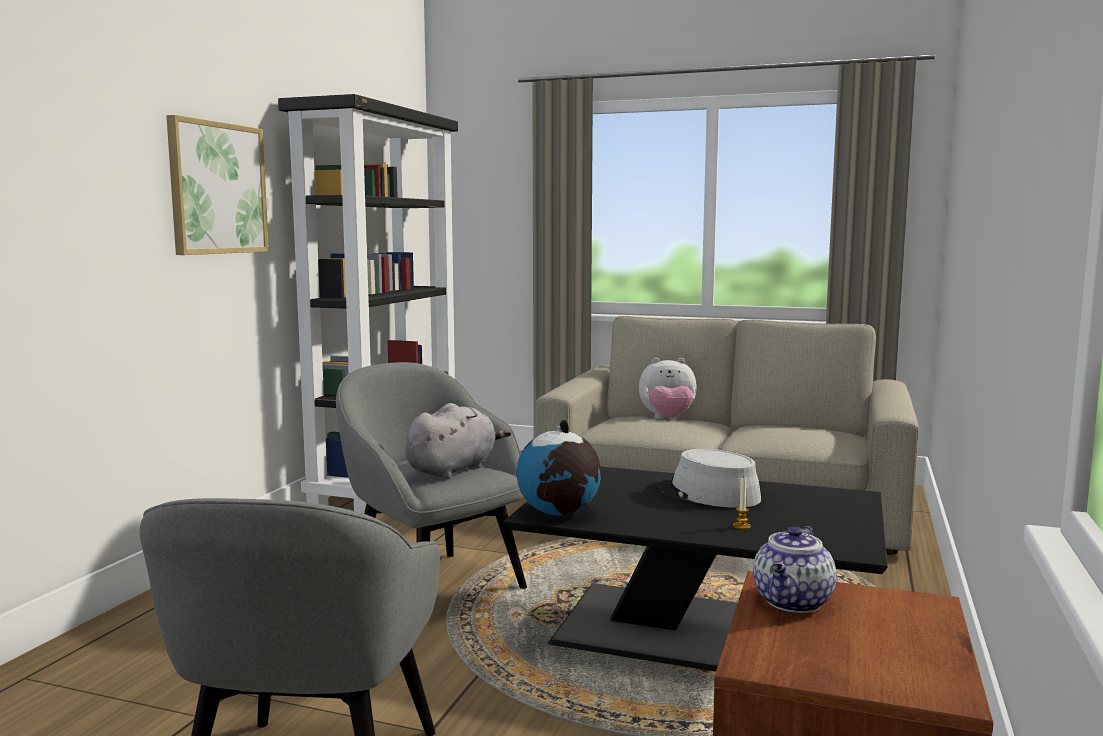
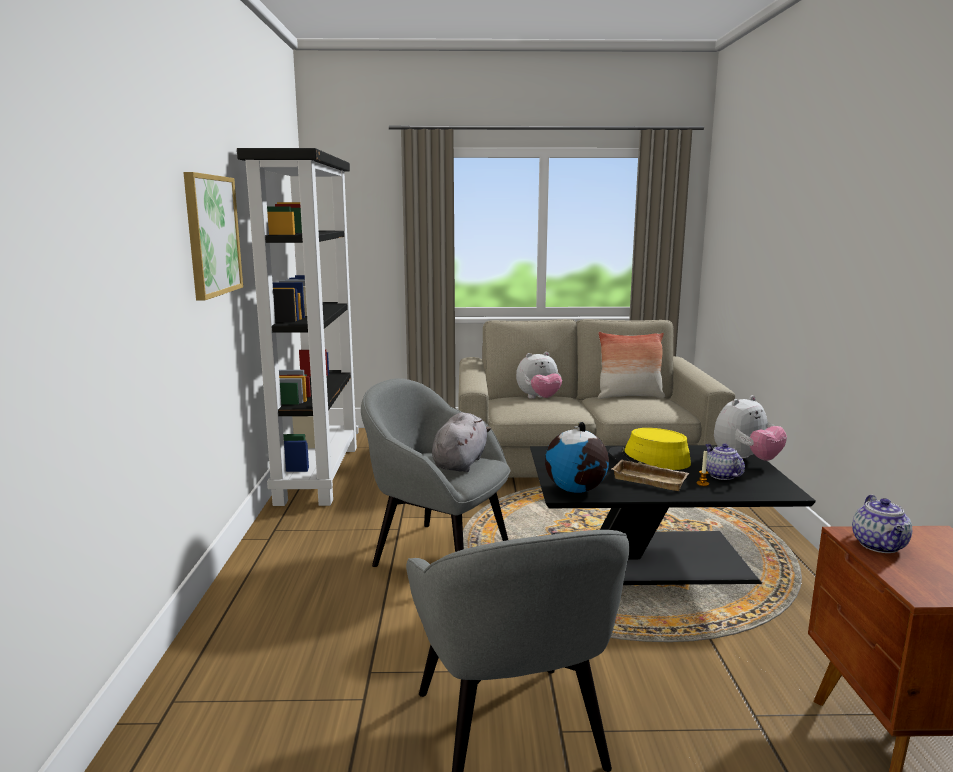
camera: 20 degrees left, 5 degrees up
grey hat [654,449,761,508] -> yellow hat [609,428,691,470]
none -> pillow [598,332,665,399]
none -> beige tray [612,459,689,491]
none -> teapot [705,444,745,480]
none -> plush toy [714,395,787,461]

